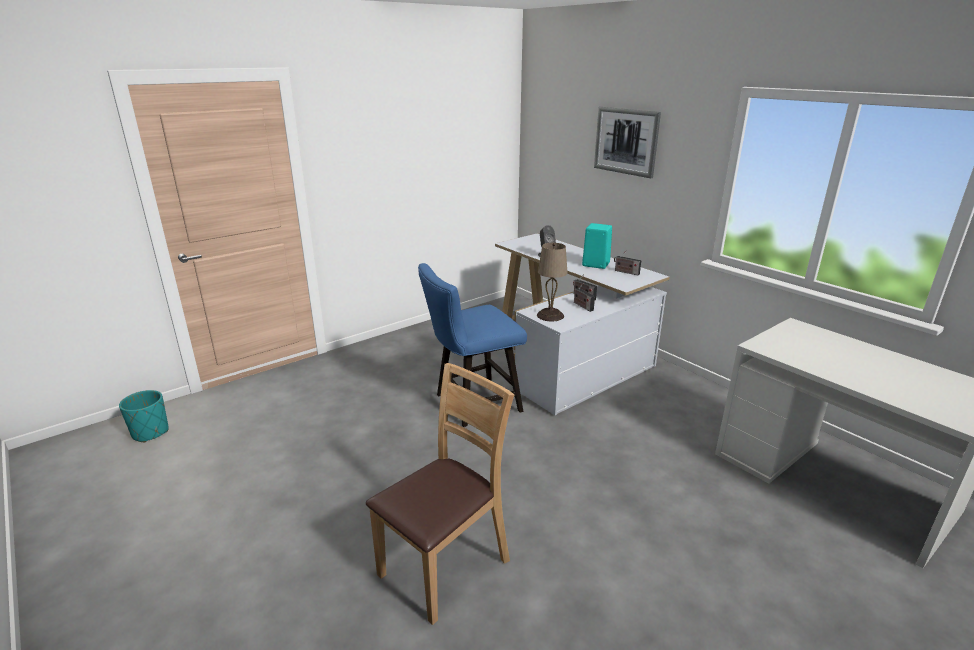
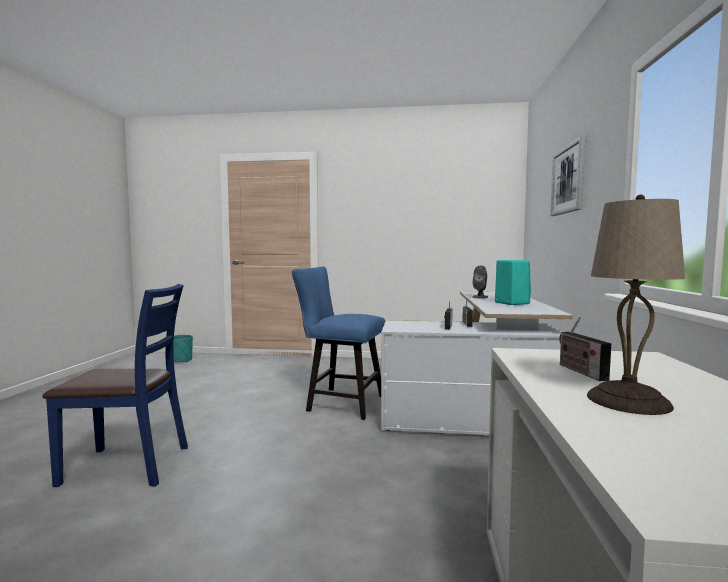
camera: 45 degrees right, 20 degrees down
brown chair [366,363,514,625] -> blue chair [42,284,188,487]
beige table lamp [537,243,568,321] -> beige table lamp moved to [587,194,685,415]
radio [614,250,641,275] -> radio moved to [559,317,611,381]

